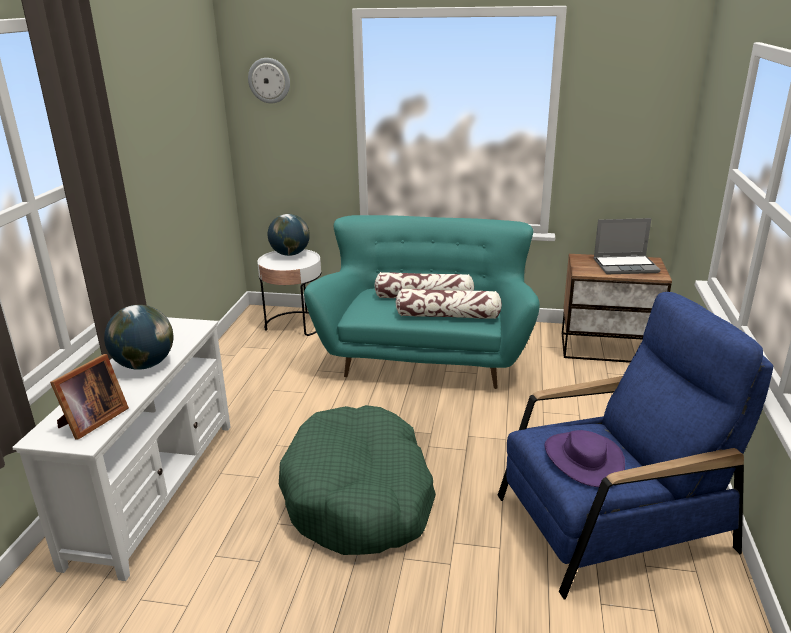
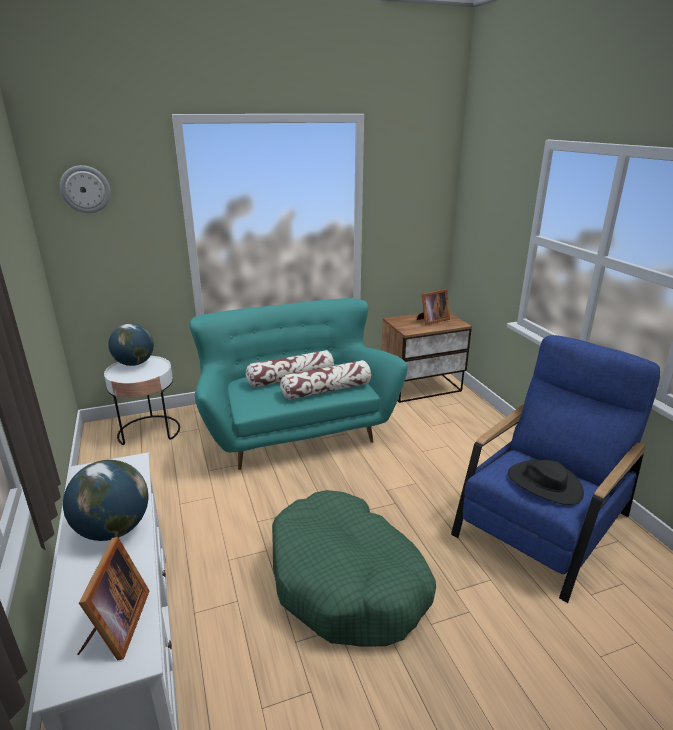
camera: 30 degrees left, 0 degrees up
purple hat [545,430,625,487] -> black hat [508,460,584,505]
laptop [593,218,660,274] -> picture frame [417,289,450,325]

